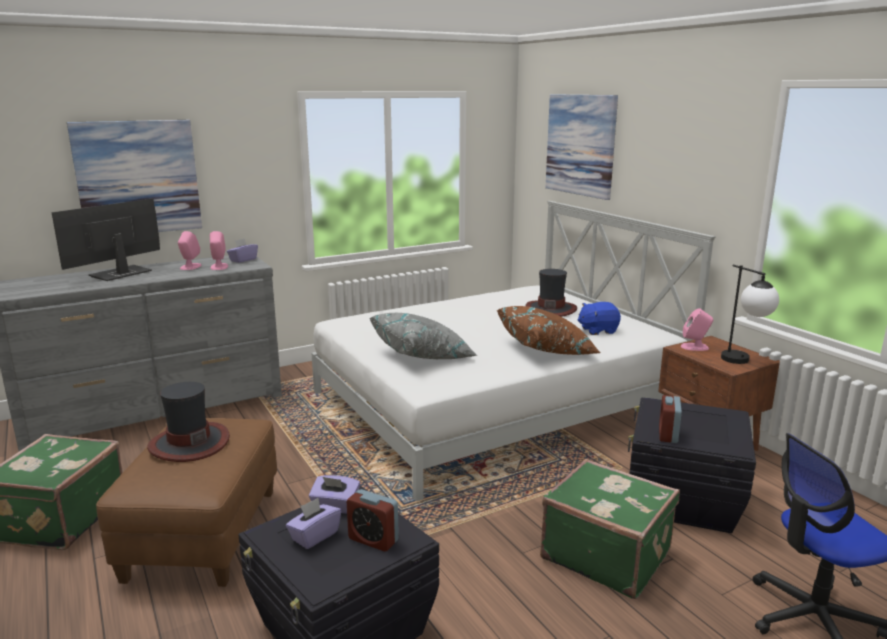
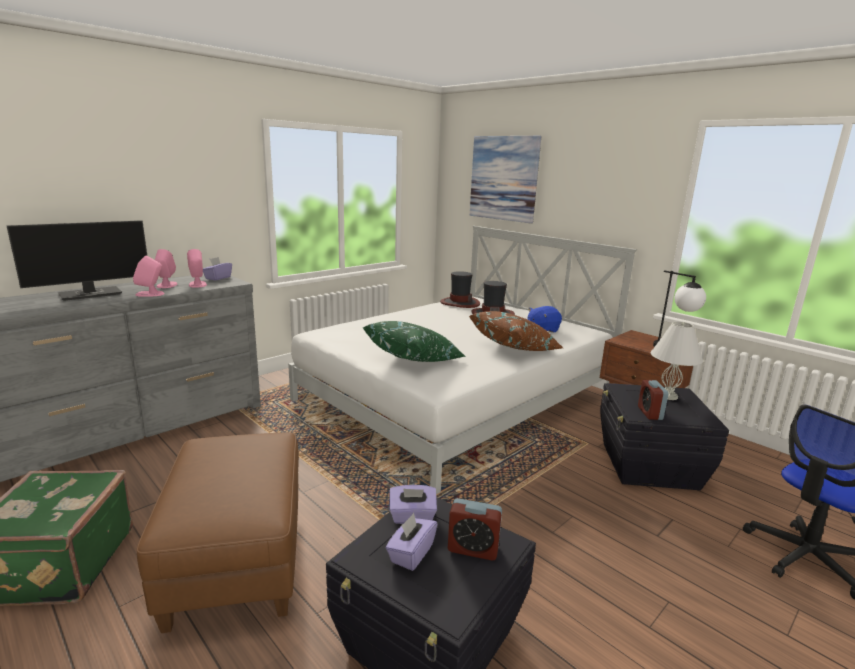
camera: 15 degrees left, 0 degrees up
monitor [51,198,160,281] -> monitor turned 150 degrees counterclockwise [7,220,147,301]
picture [67,120,202,232] -> none
hat [147,382,230,462] -> hat moved to [440,271,480,308]
grey pillow [369,313,477,359] -> green pillow [363,321,465,362]
green suitcase [540,459,680,599] -> none
pink speaker [681,309,713,351] -> pink speaker moved to [133,255,164,297]
none -> white table lamp [651,321,703,400]

